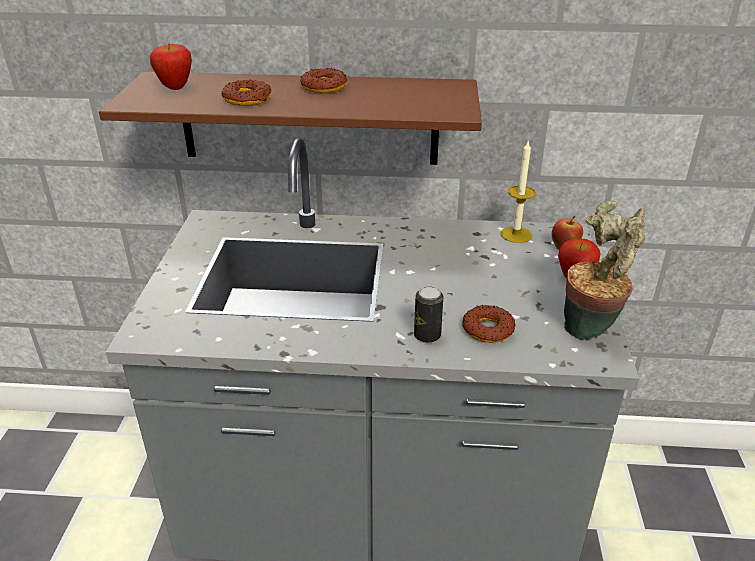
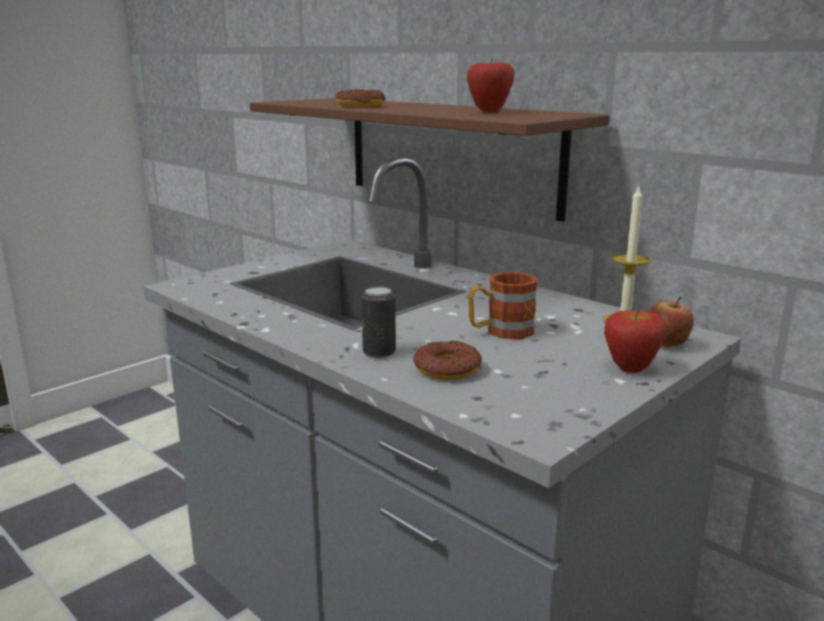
camera: 40 degrees right, 15 degrees down
apple [150,44,192,90] -> apple moved to [467,58,514,112]
donut [300,68,348,93] -> none
potted plant [564,201,645,340] -> none
none -> mug [468,272,537,339]

